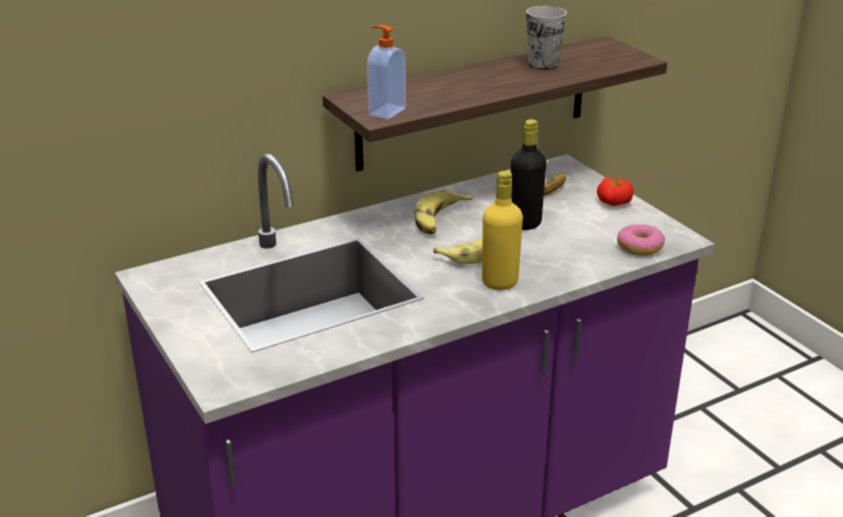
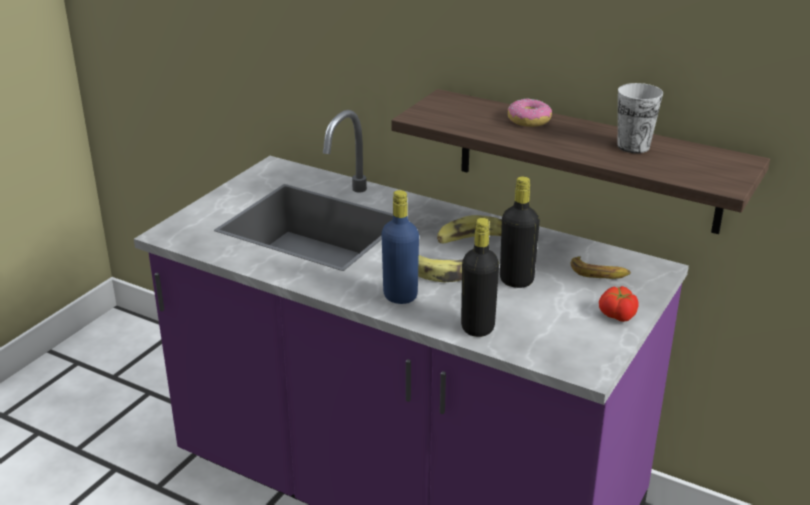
camera: 60 degrees right, 0 degrees up
soap dispenser [367,25,406,119] -> none
yellow bottle [482,171,523,290] -> blue bottle [382,190,419,304]
donut [617,224,665,255] -> donut moved to [508,99,552,127]
none -> black bottle [461,218,499,337]

